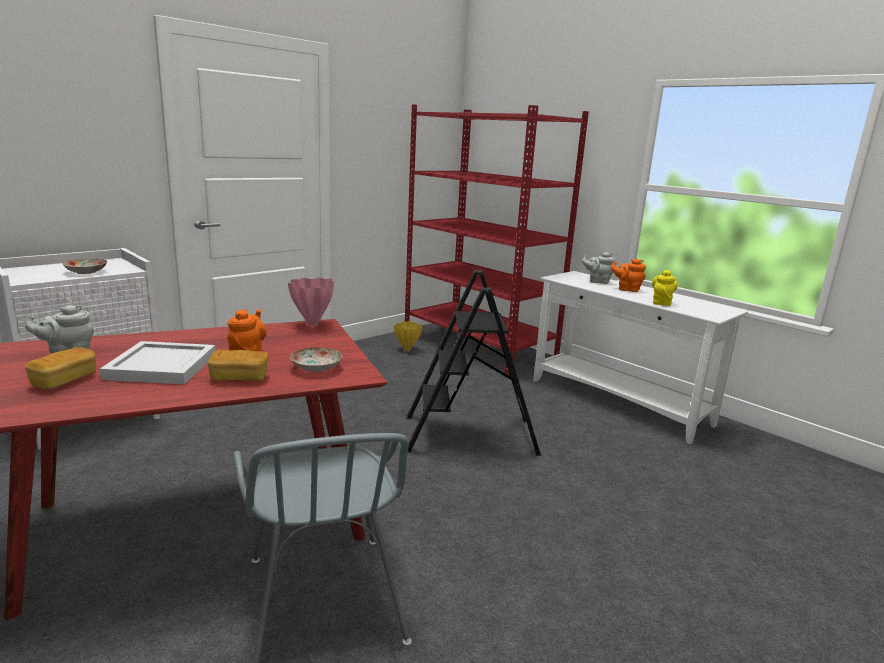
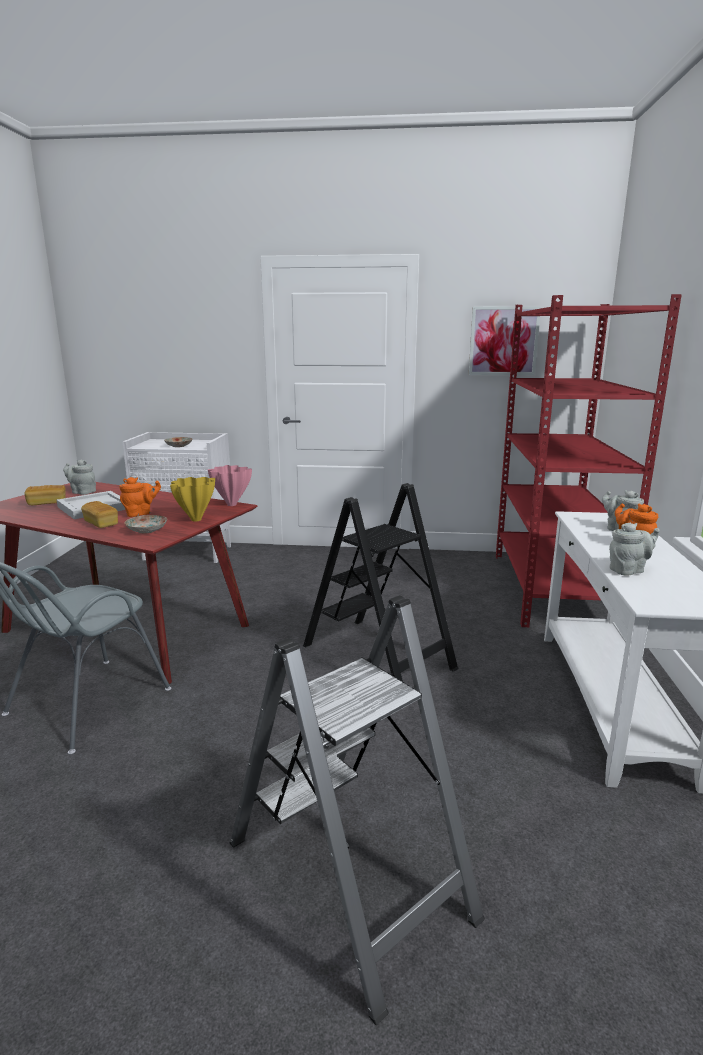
camera: 50 degrees right, 0 degrees up
yellow vase [394,321,423,351] -> yellow vase moved to [170,477,215,521]
yellow teapot [652,270,678,306] -> grey teapot [609,523,660,576]
none -> grey step ladder [229,595,485,1025]
none -> picture [469,306,541,375]

